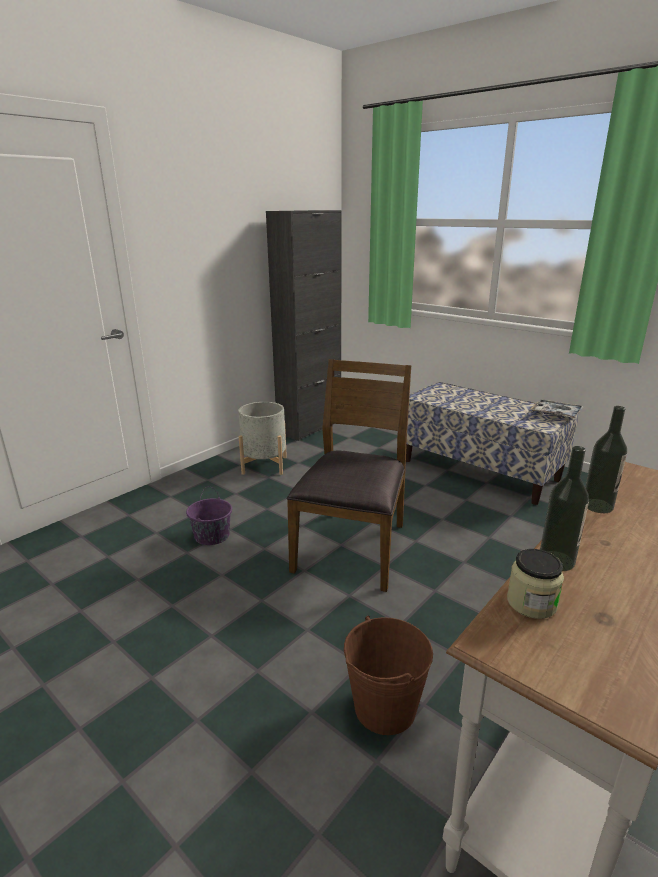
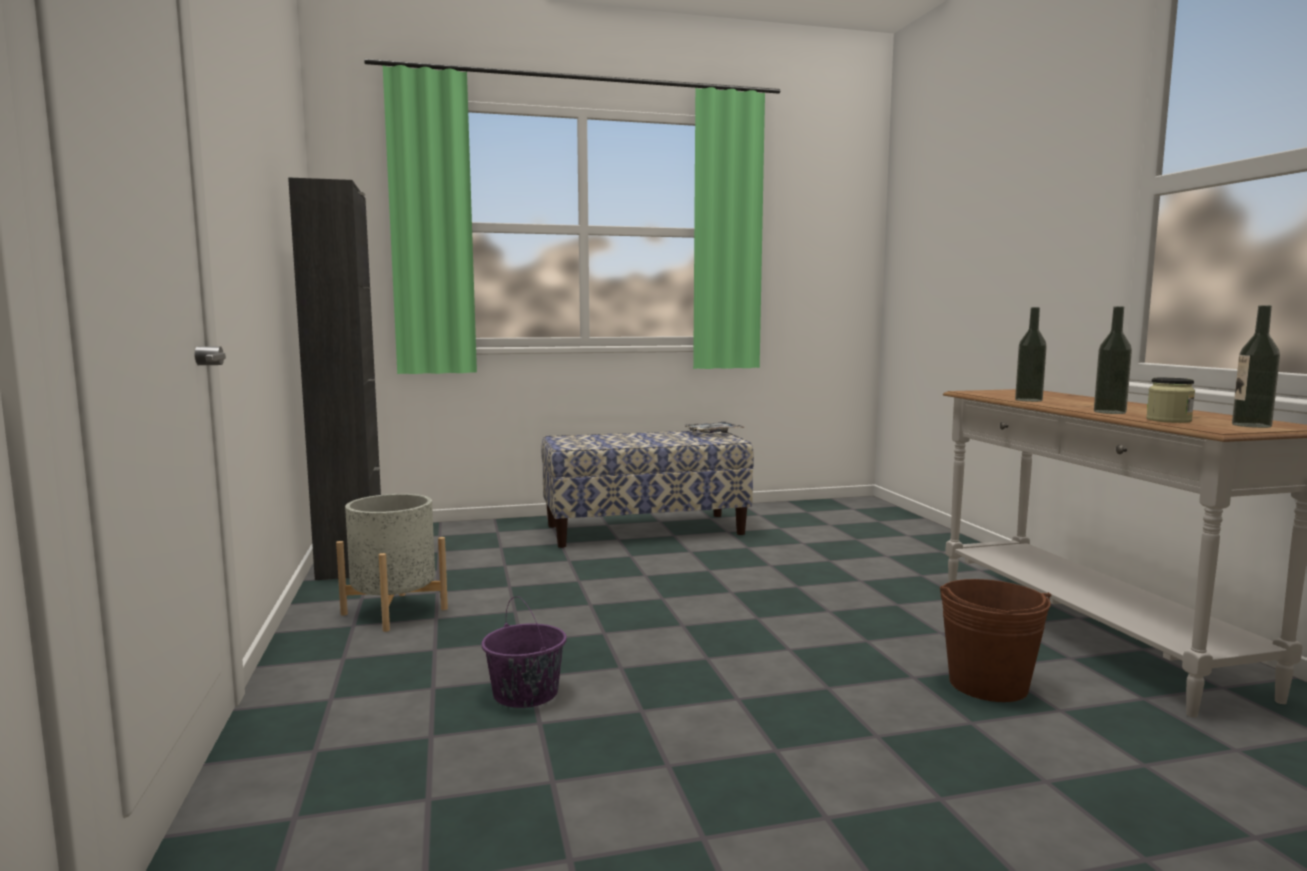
camera: 55 degrees left, 15 degrees down
brown chair [287,359,411,592] -> none
none -> bottle [1232,305,1280,428]

